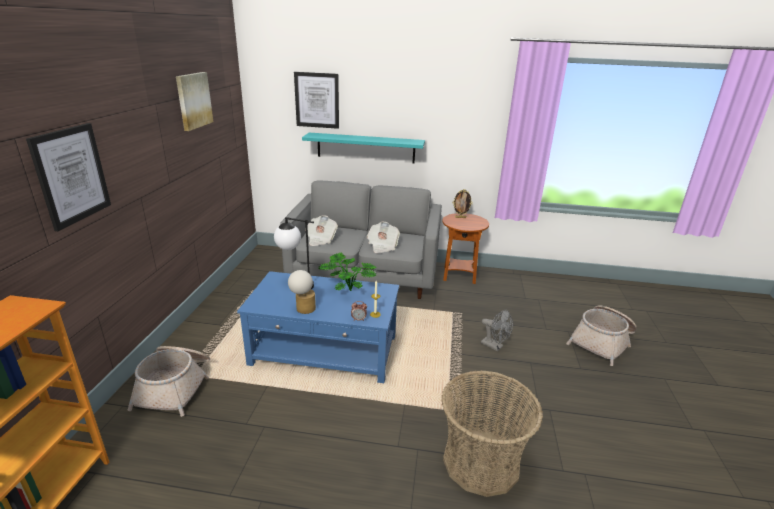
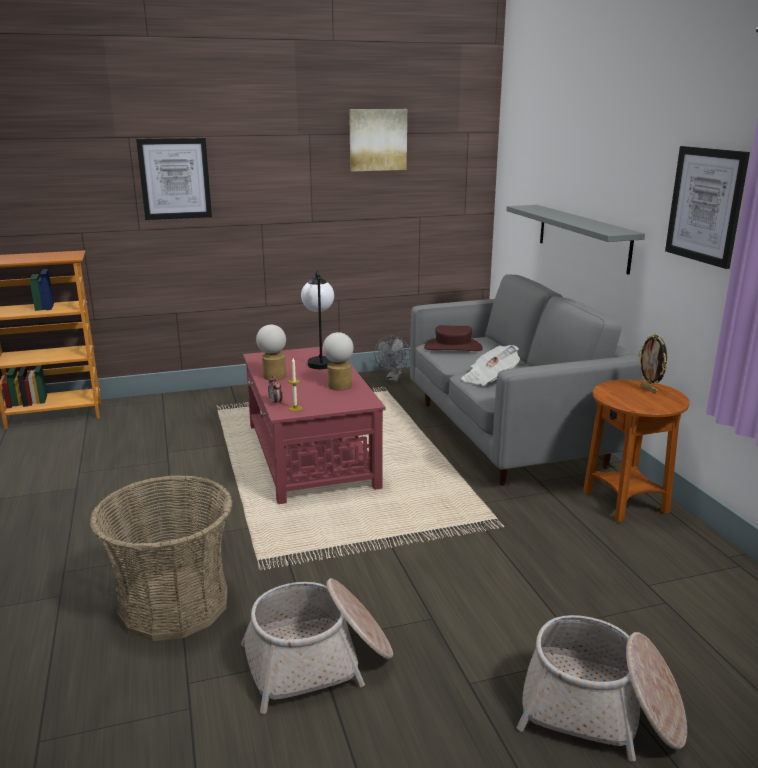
camera: 65 degrees right, 5 degrees down
basket [128,346,210,417] -> basket moved to [241,578,393,714]
blue coffee table [237,271,399,383] -> red coffee table [243,347,386,504]
picture [294,72,339,129] -> picture moved to [665,146,750,269]
turquoise shelf [302,133,425,164] -> grey shelf [506,205,645,275]
newspaper [305,215,338,246] -> brown hat [424,325,483,351]
potted plant [318,252,376,291] -> table lamp [323,332,354,391]
grey fan [481,310,513,351] -> grey fan moved to [374,336,410,382]

